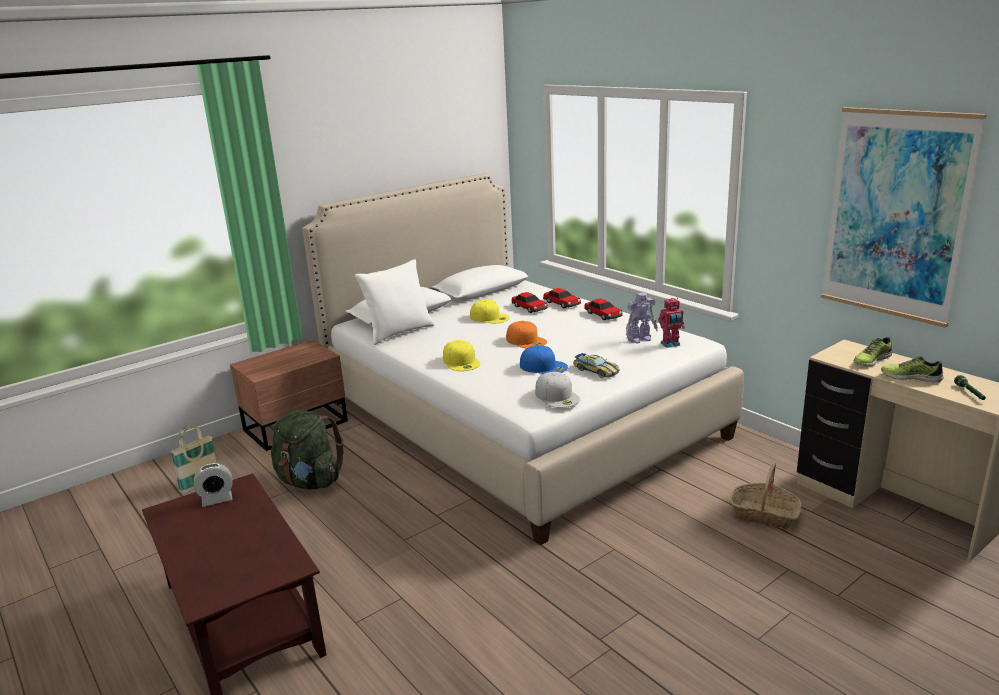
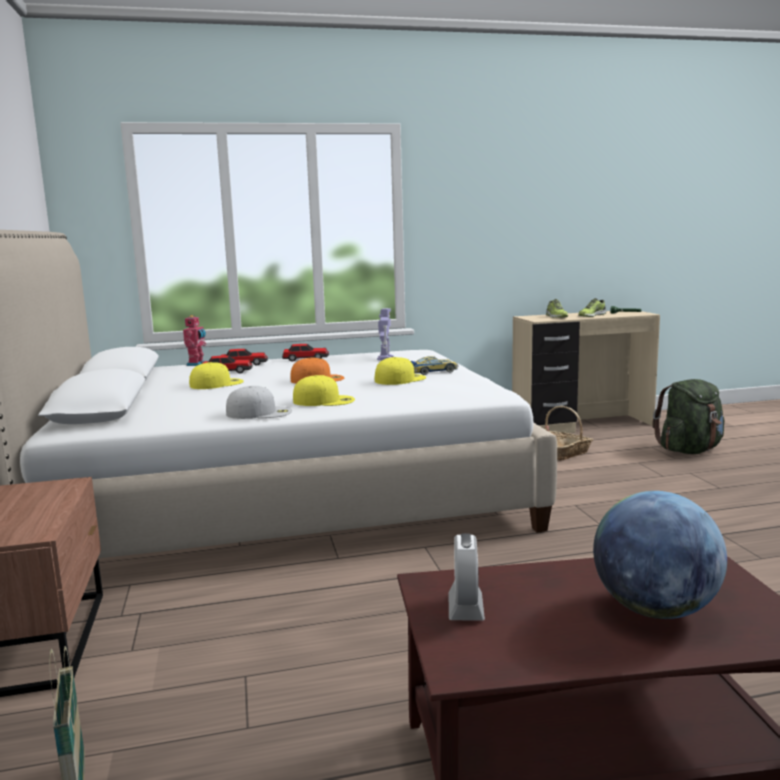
camera: 65 degrees left, 10 degrees down
green backpack [271,409,344,490] -> green backpack moved to [652,379,724,454]
white pillow [355,259,435,345] -> none
blue cap [520,345,568,374] -> yellow cap [375,357,426,385]
white cap [535,372,580,408] -> white cap moved to [226,386,292,419]
toy robot [658,298,685,348] -> toy robot moved to [183,315,206,366]
picture [821,107,987,328] -> none
none -> globe [593,491,727,619]

